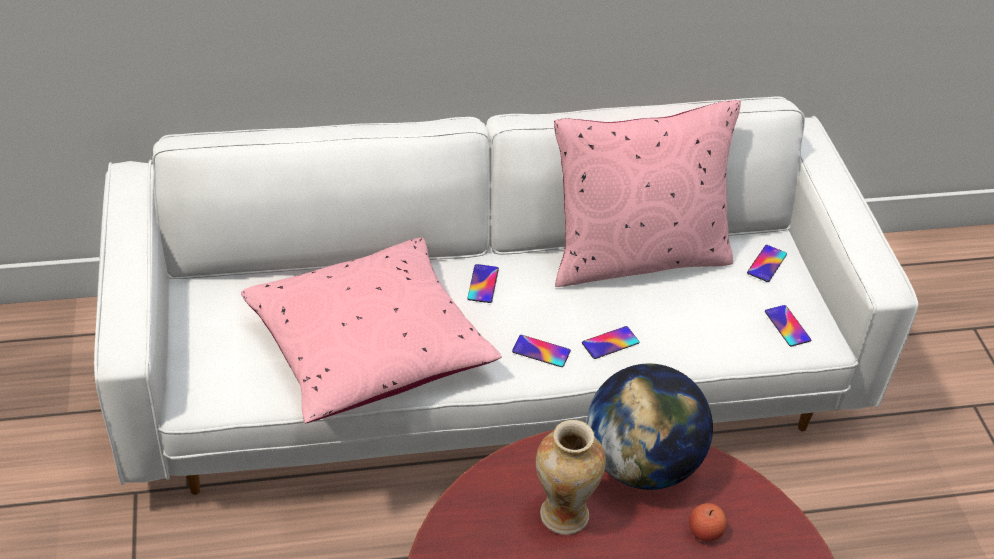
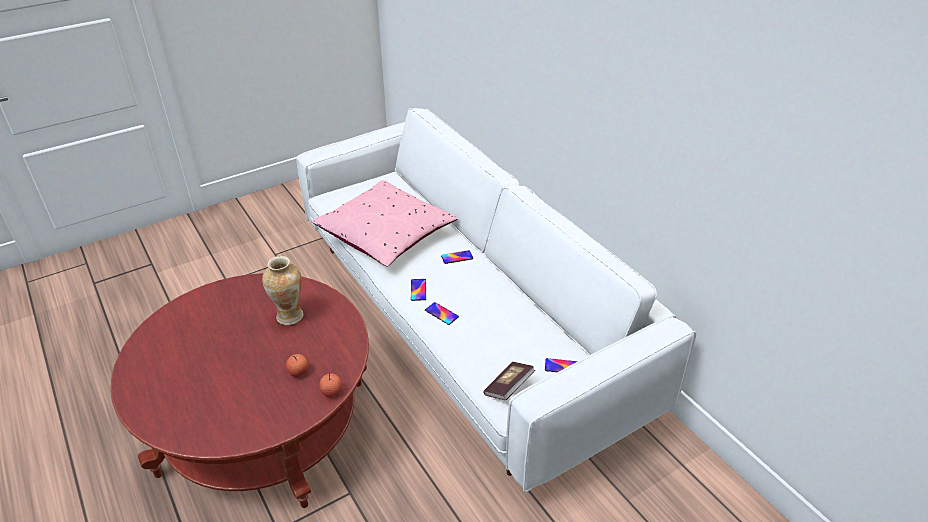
camera: 70 degrees right, 5 degrees down
pink pillow [554,100,741,287] -> none
globe [587,364,713,490] -> none
phone [765,305,811,347] -> book [483,362,535,400]
none -> apple [319,373,342,397]

